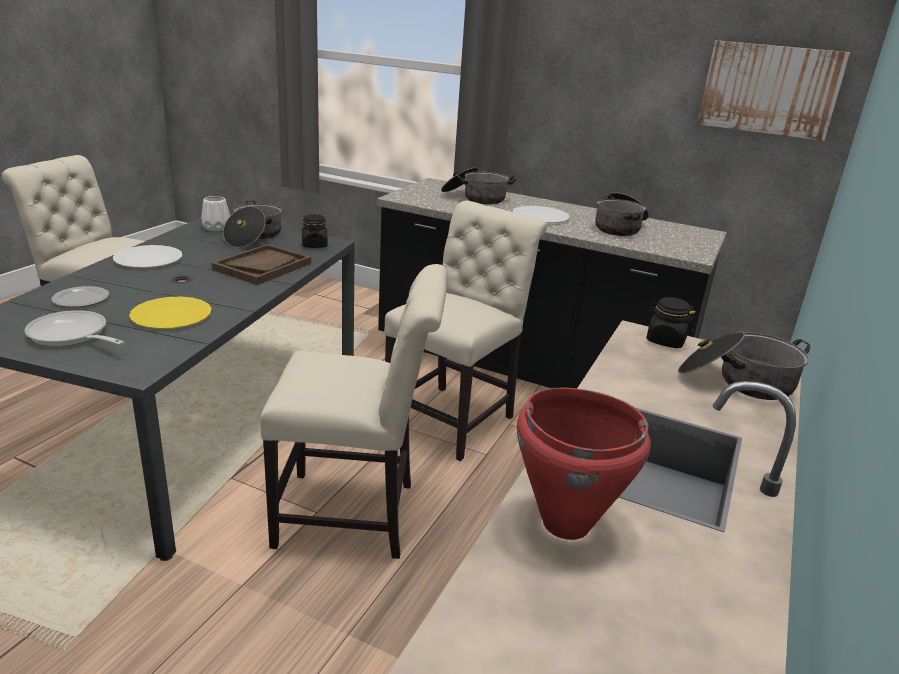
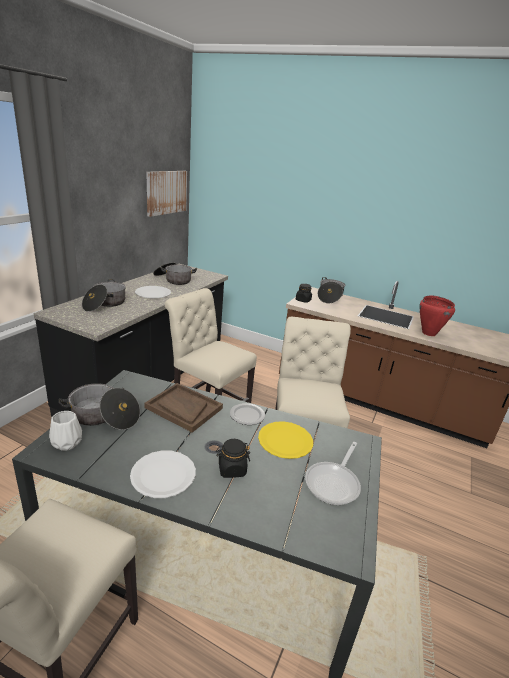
camera: 90 degrees left, 0 degrees up
plate [52,286,109,307] -> plate moved to [230,403,265,425]
black jar [302,214,328,248] -> black jar moved to [216,439,250,478]

